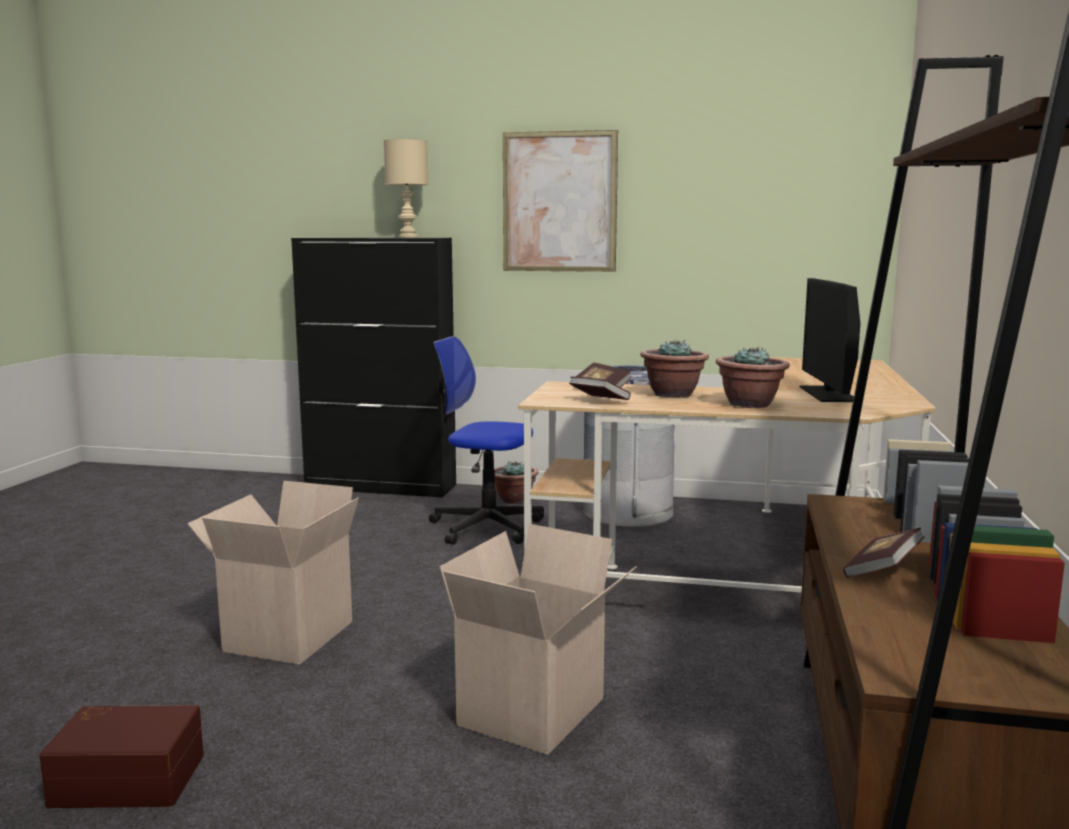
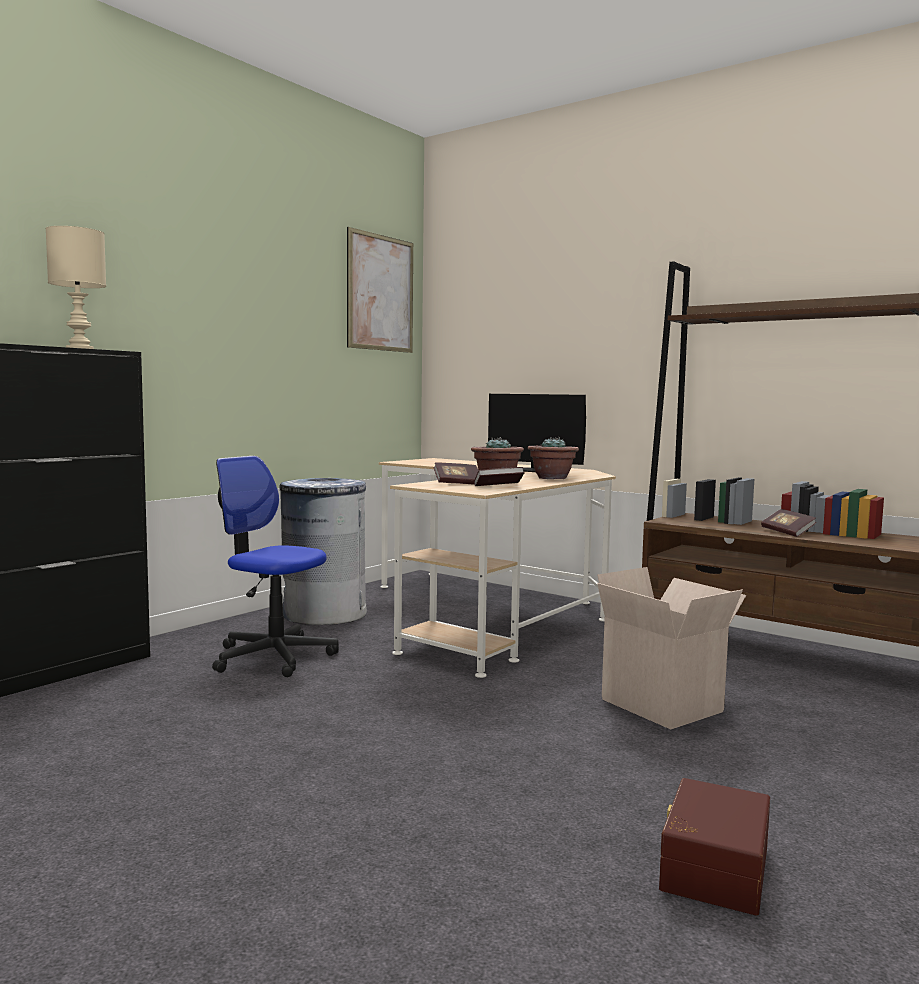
camera: 65 degrees left, 5 degrees down
cardboard box [187,481,359,665] -> none
office chair [429,336,544,545] -> office chair turned 75 degrees clockwise [212,456,339,677]
potted plant [494,460,538,504] -> none
picture [503,130,618,272] -> picture moved to [347,227,413,353]

